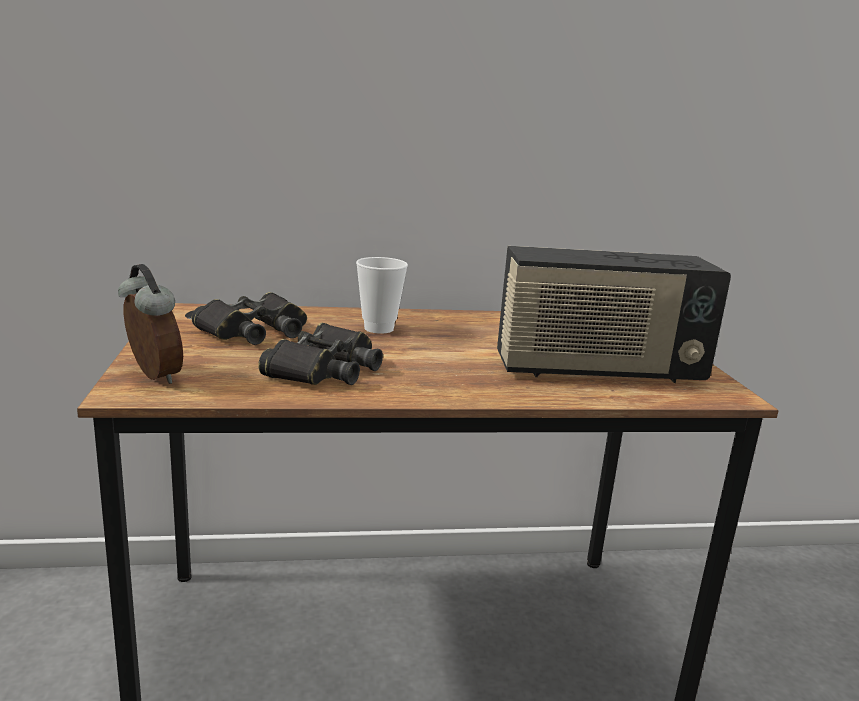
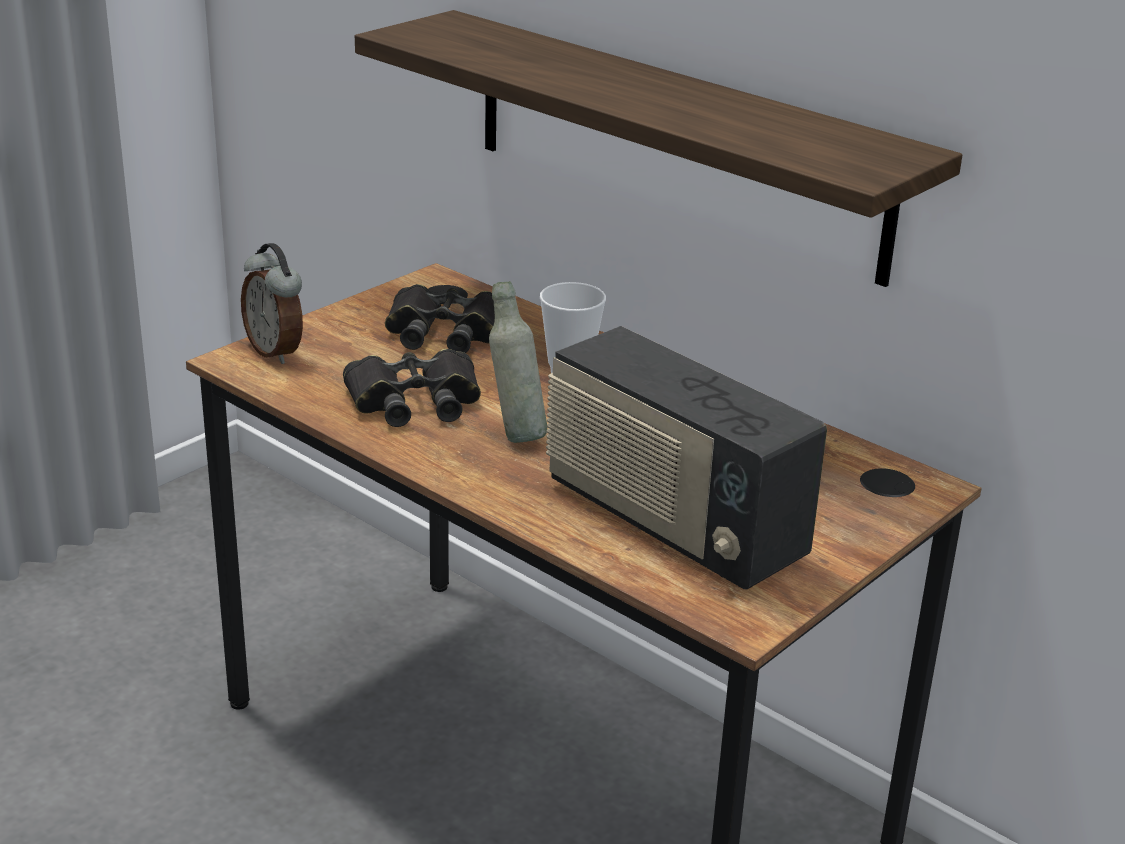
camera: 50 degrees right, 10 degrees up
alarm clock [118,264,183,384] -> alarm clock turned 135 degrees clockwise [241,243,303,364]
none -> shelf [355,10,962,287]
none -> grey bottle [489,281,547,443]

